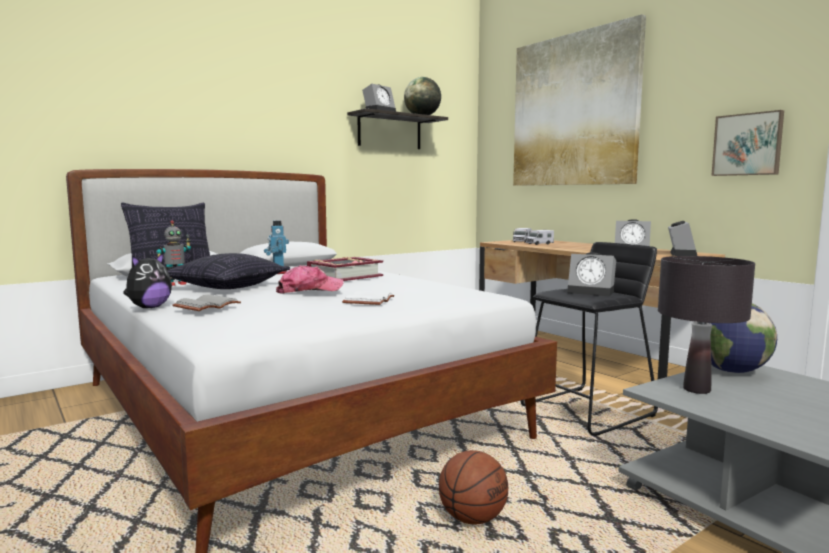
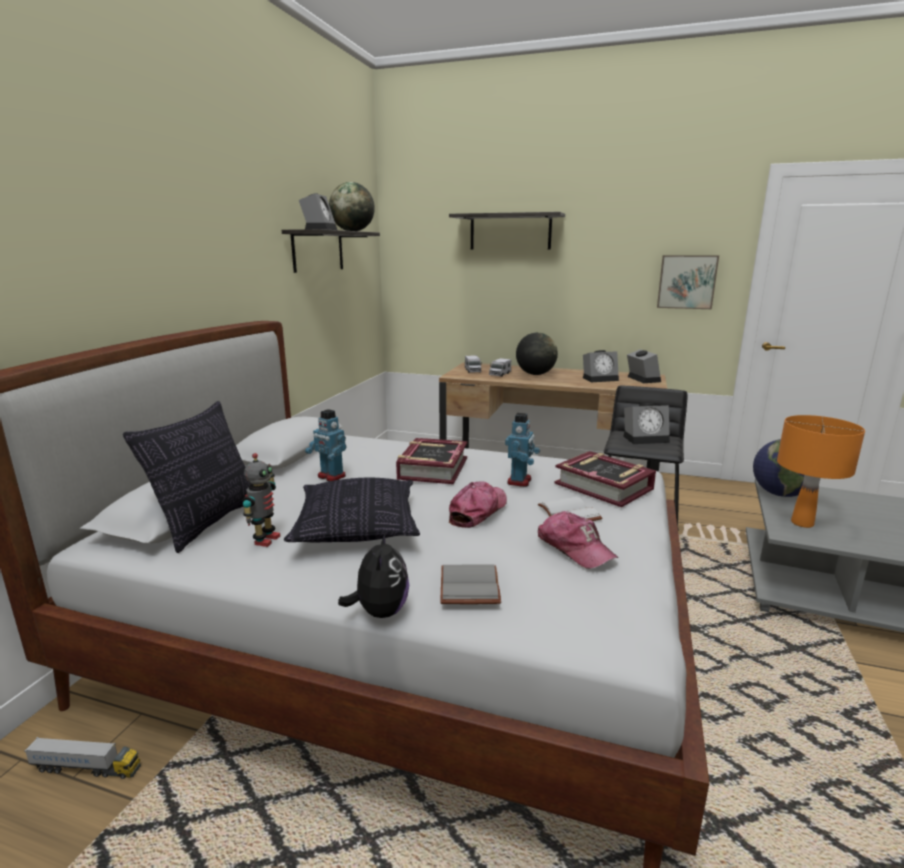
camera: 35 degrees left, 10 degrees up
basketball [439,450,508,524] -> none
picture [513,14,646,186] -> shelf [449,212,565,250]
black table lamp [658,256,755,394] -> orange table lamp [777,415,865,528]
none -> toy truck [24,737,141,779]
none -> toy robot [505,413,540,487]
none -> globe [516,332,558,375]
none -> cap [538,511,619,569]
none -> book [555,451,656,507]

